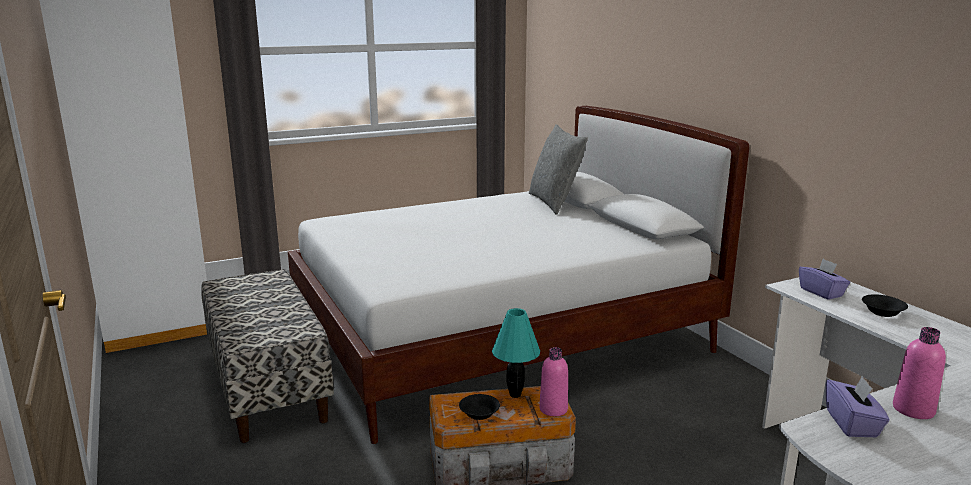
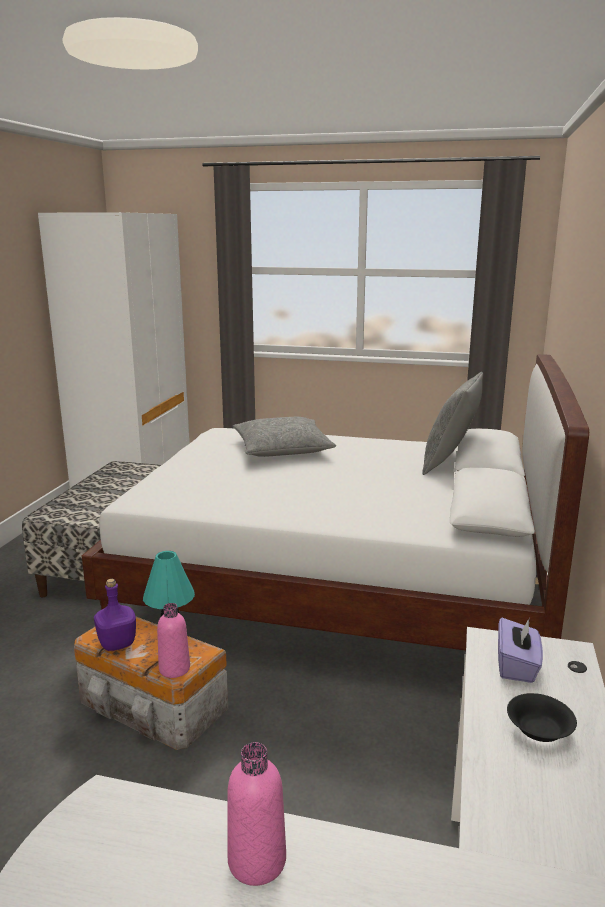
camera: 40 degrees right, 0 degrees up
black bowl [459,394,500,420] -> purple bottle [94,579,136,651]
purple tissue box [826,376,890,437] -> none
none -> grey pillow [232,417,336,457]

